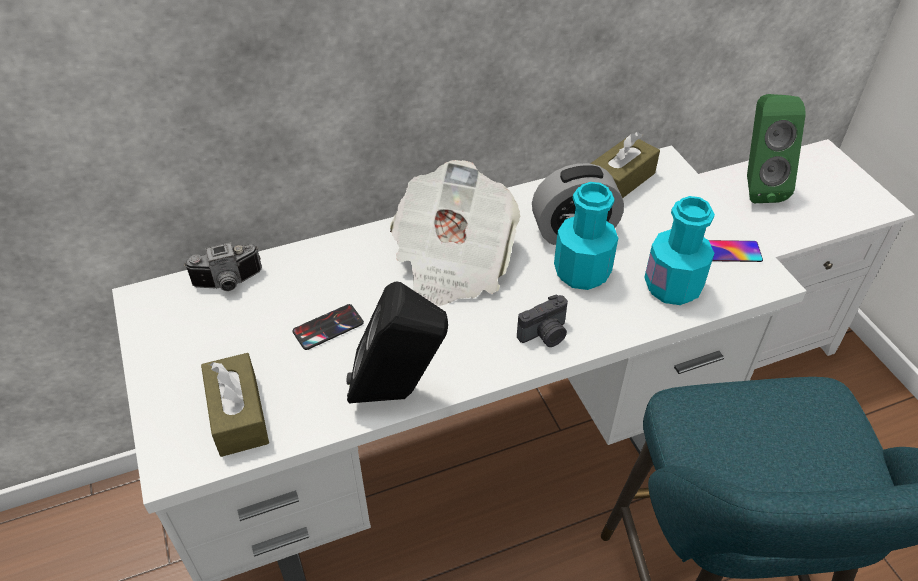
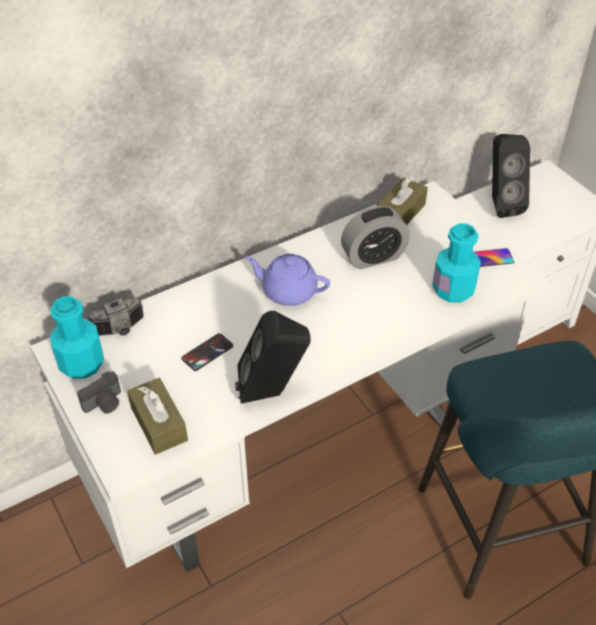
camera: 10 degrees left, 0 degrees up
newspaper [390,160,520,306] -> purple teapot [245,254,330,306]
camera [517,294,568,347] -> camera moved to [77,372,121,414]
turquoise bottle [554,182,618,290] -> turquoise bottle moved to [50,296,104,379]
green speaker [747,94,806,203] -> black speaker [492,134,530,218]

